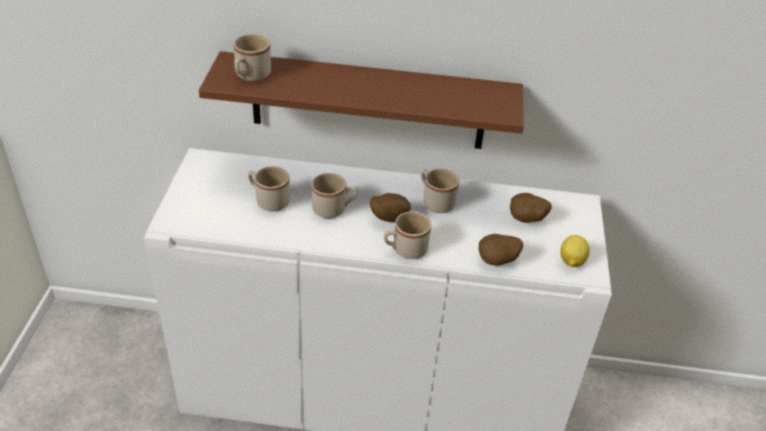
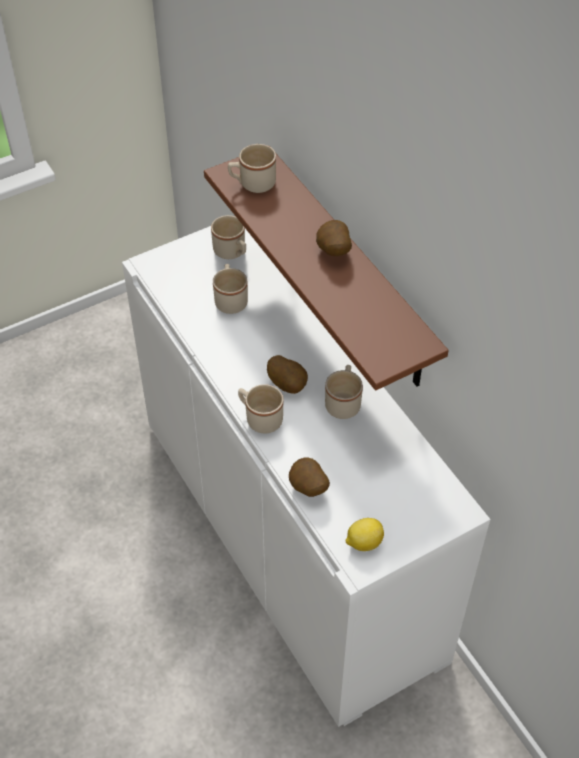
camera: 55 degrees right, 10 degrees up
beige mug [311,173,358,218] -> beige mug moved to [211,215,246,259]
potato [510,193,552,223] -> potato moved to [316,220,352,256]

